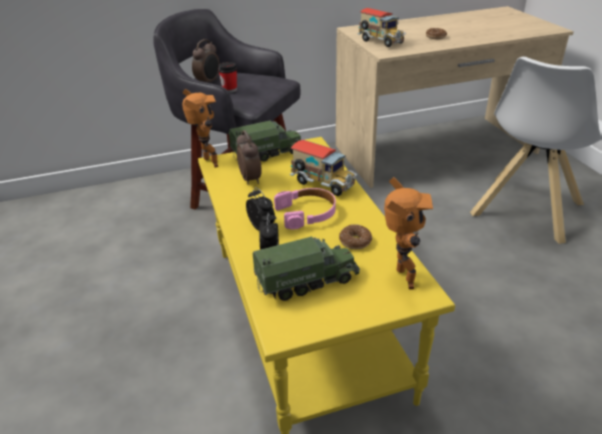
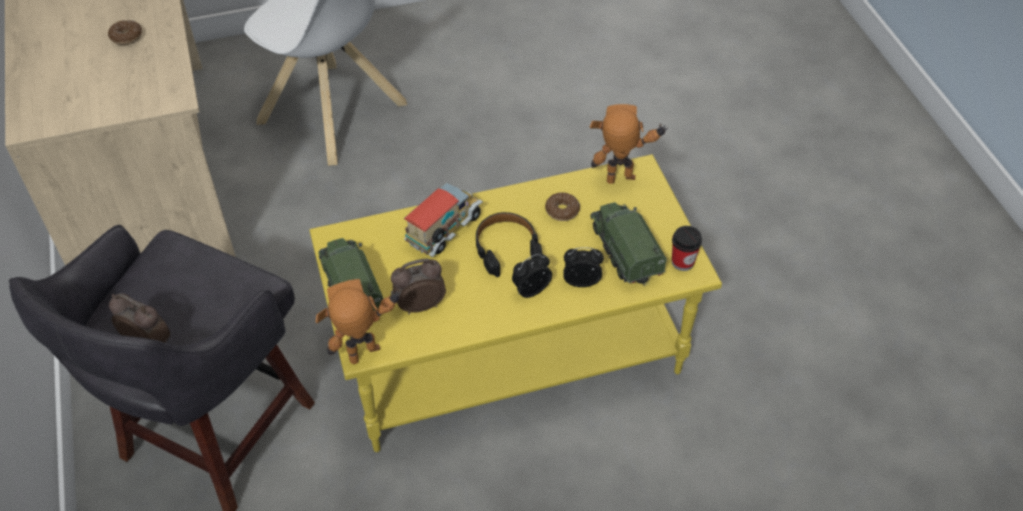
camera: 90 degrees left, 15 degrees up
cup [218,62,237,93] -> cup moved to [672,226,702,271]
pink headphones [274,188,336,229] -> black headphones [476,212,542,277]
toy truck [357,8,407,47] -> none

